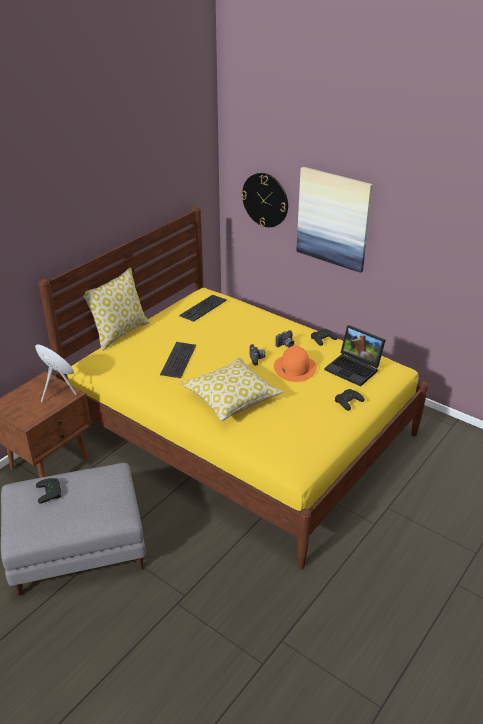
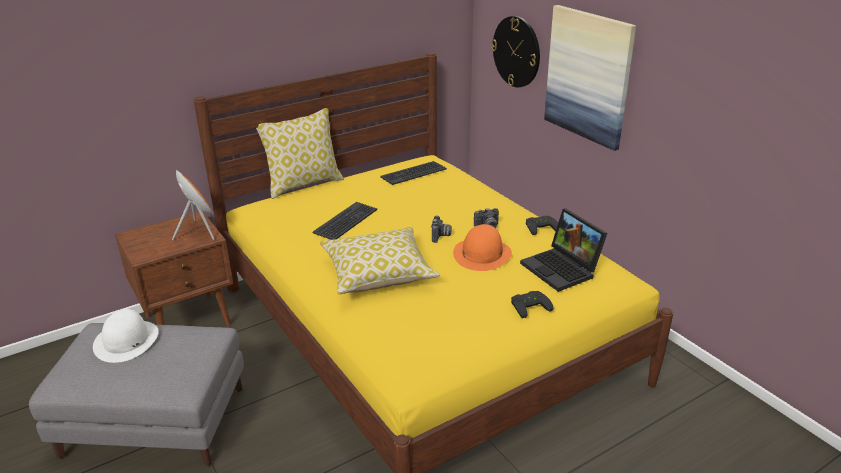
camera: 20 degrees right, 5 degrees down
black game controller [36,478,61,504] -> white hat [93,309,159,363]

